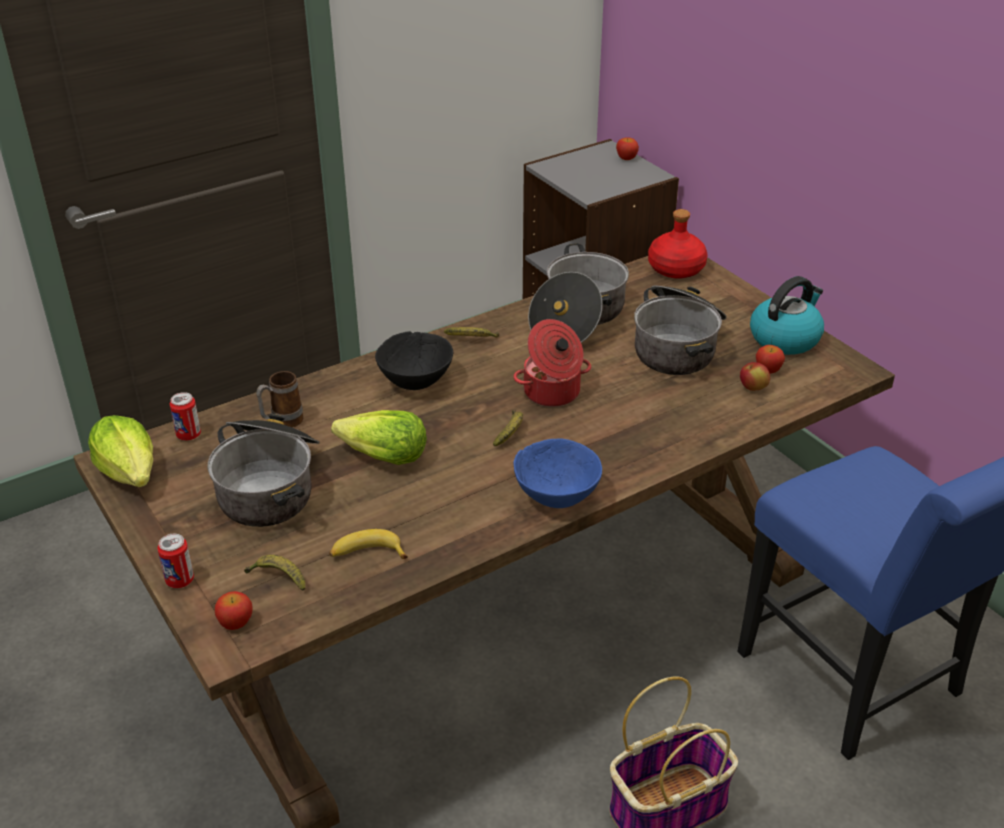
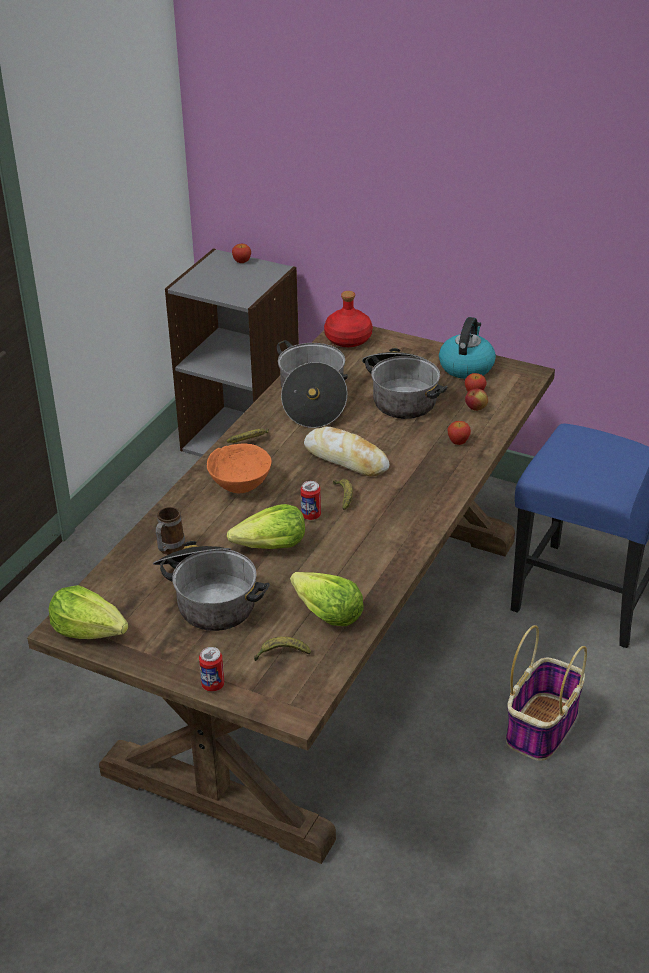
camera: 30 degrees left, 0 degrees up
can [170,392,201,440] -> can moved to [300,481,321,520]
apple [215,591,252,630] -> apple moved to [448,421,471,445]
banana [329,529,408,559] -> lettuce [290,572,364,626]
black bowl [375,331,453,390] -> orange bowl [207,443,272,493]
blue bowl [513,438,602,508] -> none
cooking pot [514,319,591,407] -> bread [304,427,390,477]

